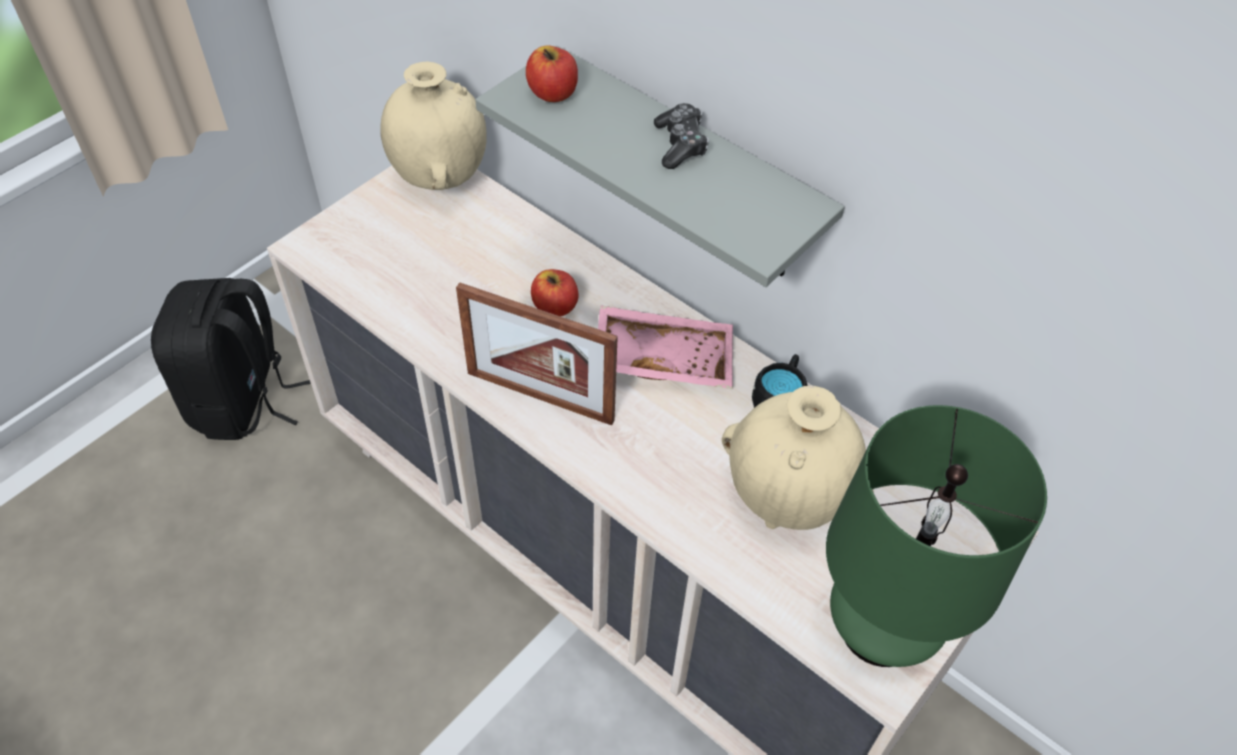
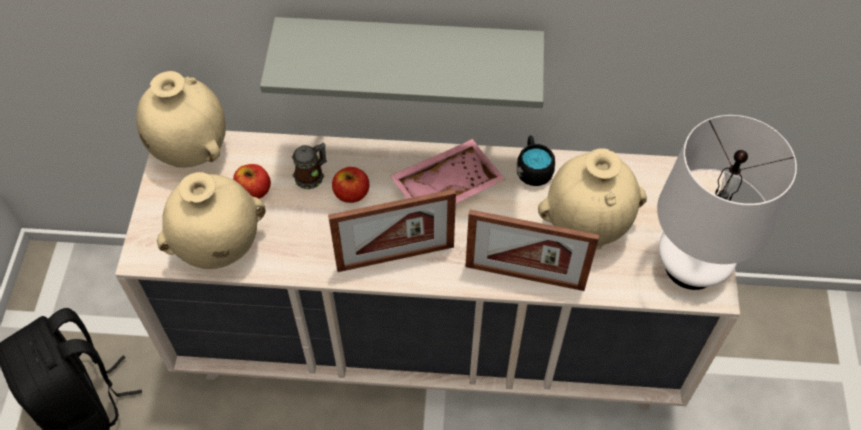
camera: 35 degrees left, 5 degrees up
apple [526,45,578,102] -> apple moved to [233,164,271,199]
game controller [654,103,709,169] -> none
green table lamp [826,405,1047,667] -> white table lamp [657,115,797,290]
none -> beige vase [157,172,266,269]
none -> mug [292,142,327,189]
none -> picture frame [465,210,599,291]

